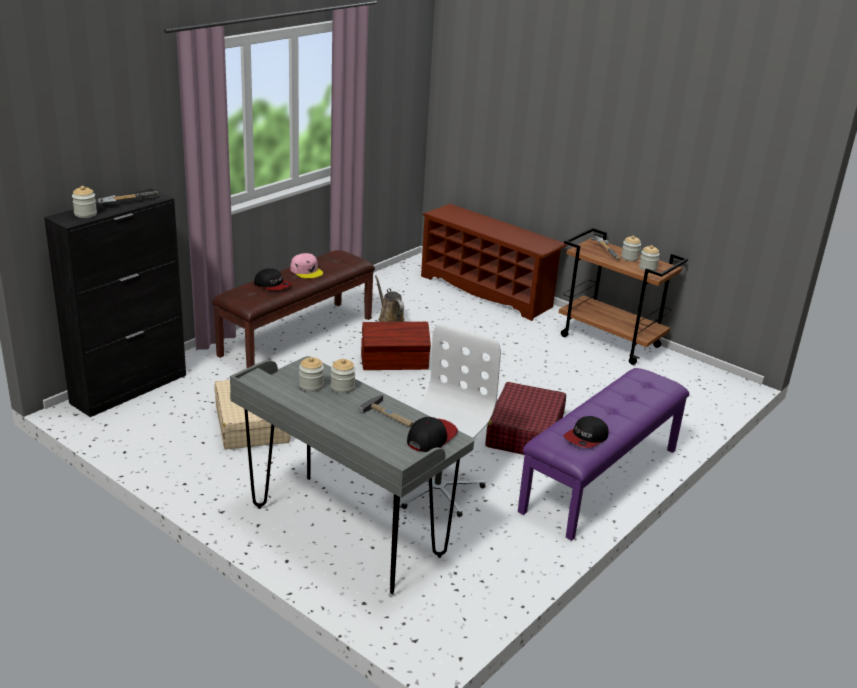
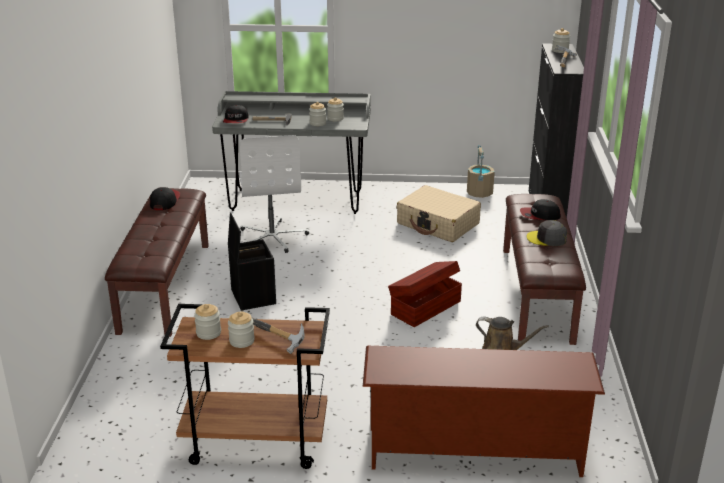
camera: 145 degrees right, 0 degrees up
pink cap [290,253,323,279] -> grey cap [526,220,567,246]
red suitcase [486,382,566,455] -> black storage box [228,213,276,311]
purple bench [518,368,689,541] -> brown bench [105,188,209,337]
none -> beige bucket [467,145,495,198]

